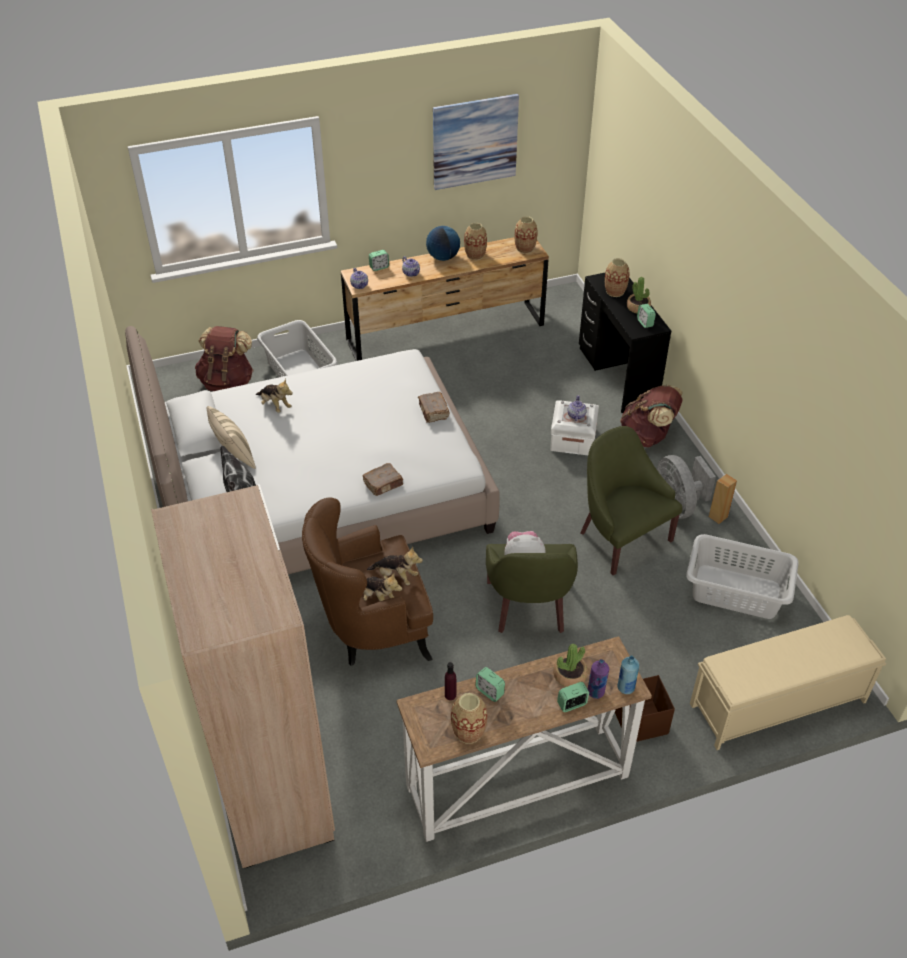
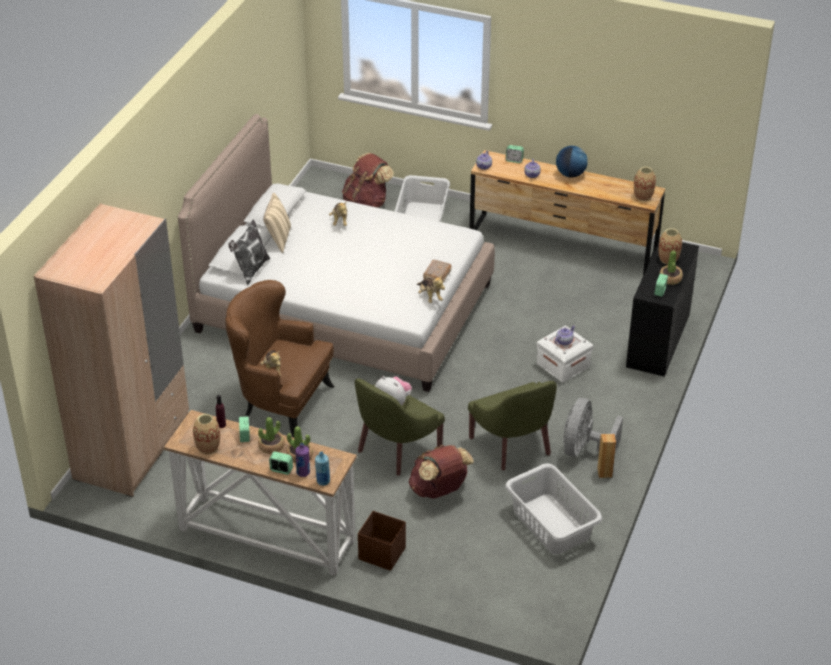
camera: 40 degrees right, 5 degrees down
brown book [363,463,404,496] -> none
plush toy [367,546,423,585] -> plush toy moved to [417,276,445,303]
picture [433,94,519,190] -> none
vase [464,223,487,260] -> none
green armchair [580,426,682,575] -> green armchair turned 150 degrees clockwise [468,381,557,470]
brown backpack [620,385,683,447] -> brown backpack moved to [409,445,474,499]
beige bench [690,615,886,750] -> none
none -> potted plant [258,417,285,454]

